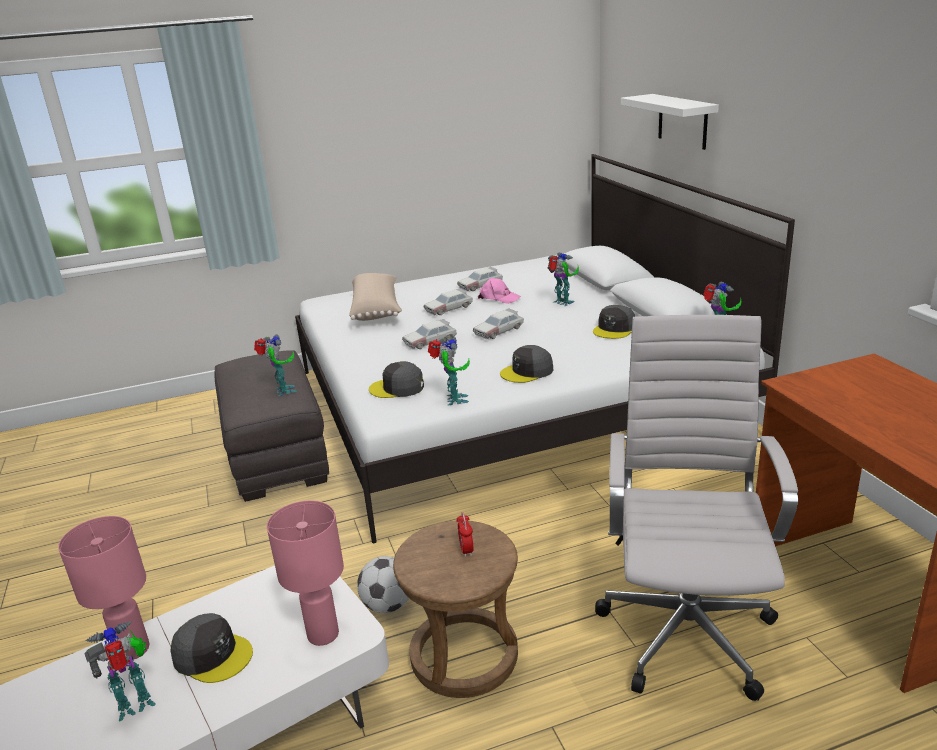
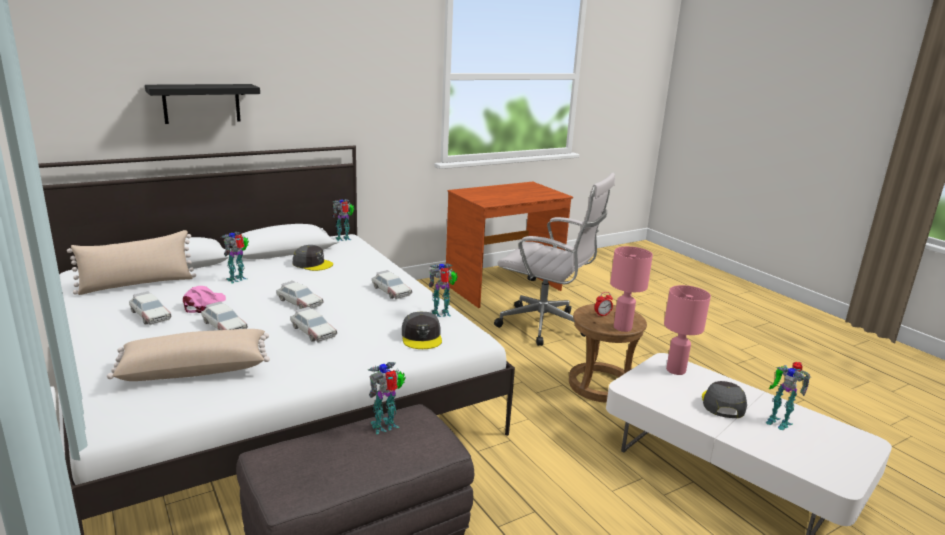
camera: 105 degrees left, 5 degrees down
pink table lamp [58,516,149,660] -> pink table lamp moved to [610,246,653,332]
football [357,556,409,613] -> none
grey cap [500,345,554,383] -> toy car [372,270,412,299]
white office chair [595,315,798,701] -> white office chair turned 150 degrees counterclockwise [494,173,615,346]
white shelf [621,94,719,150] -> black shelf [145,84,260,124]
none -> beige pillow [67,230,196,295]

